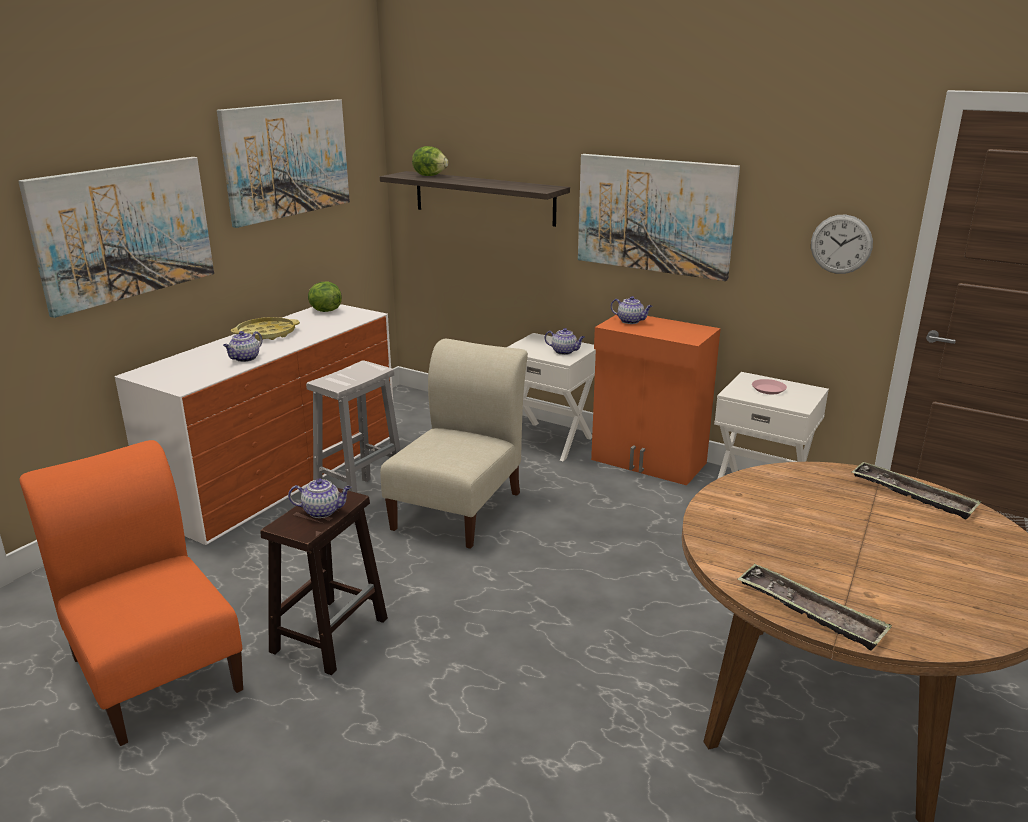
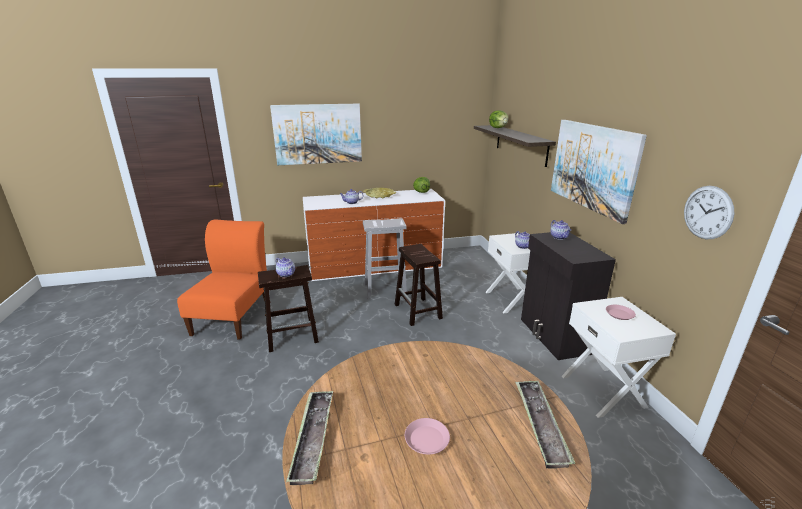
camera: 45 degrees right, 0 degrees up
picture [217,99,350,228] -> none
beige chair [380,339,528,549] -> brown stool [395,244,443,326]
orange cabinet [591,315,721,485] -> black cabinet [521,232,616,360]
none -> pink plate [405,418,450,454]

